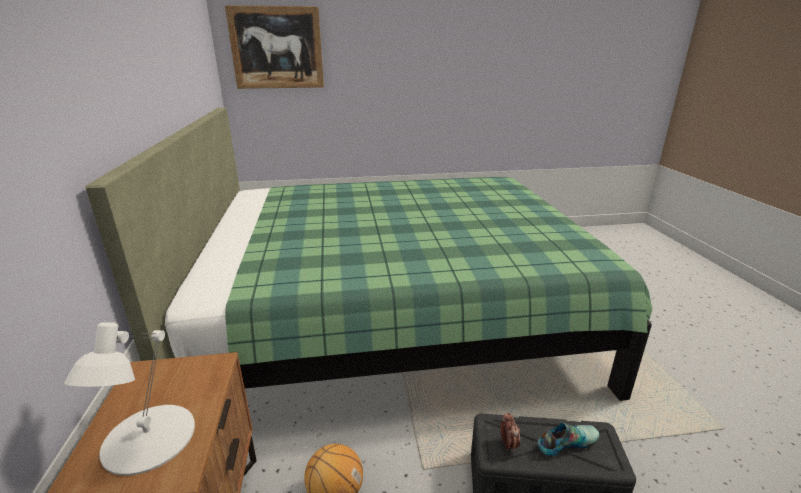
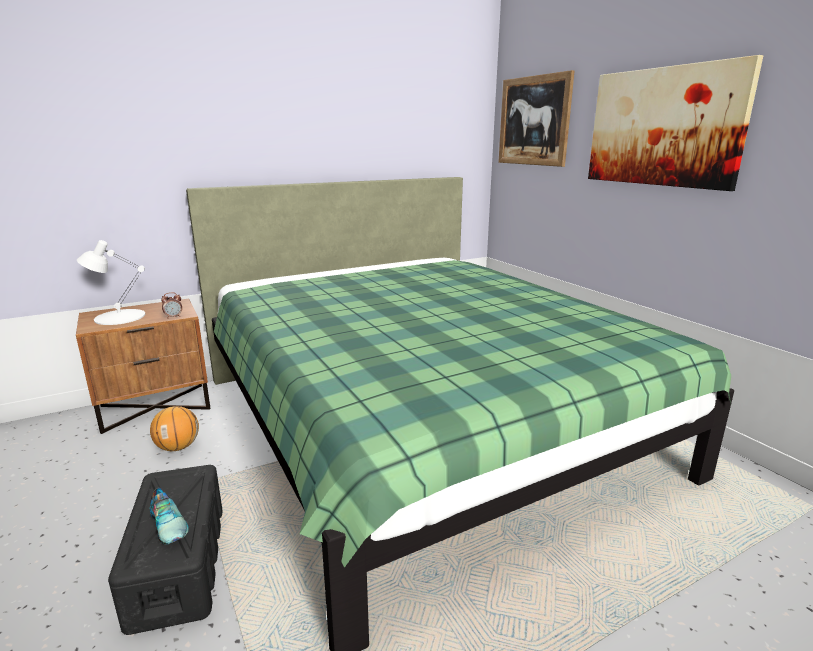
camera: 70 degrees right, 5 degrees down
alarm clock [500,412,520,451] -> alarm clock moved to [161,292,182,319]
none -> picture [588,55,763,191]

